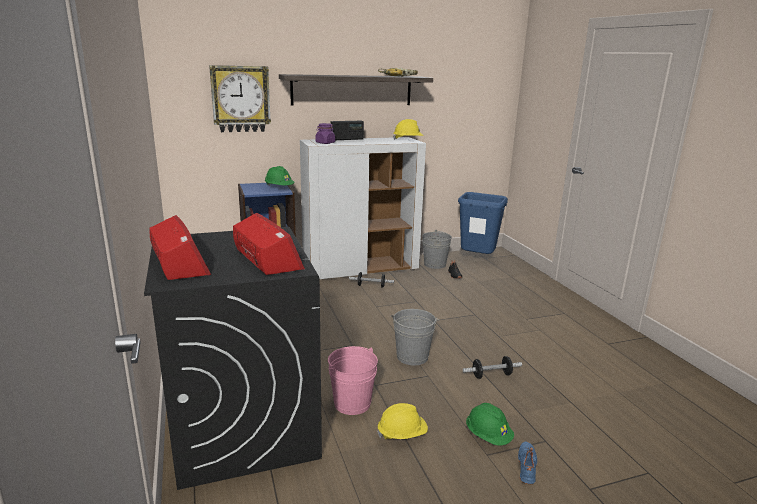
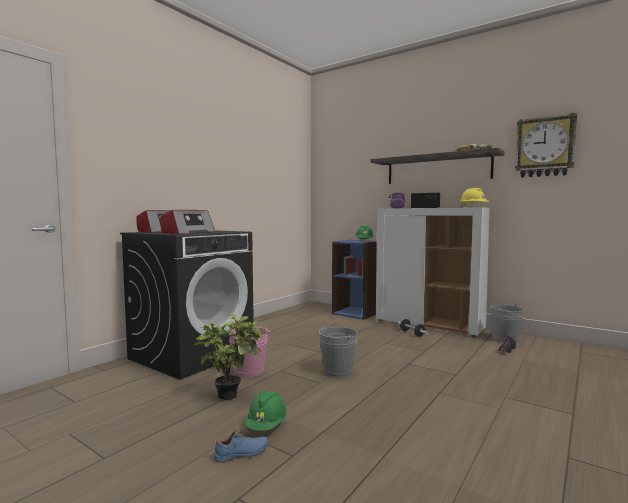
camera: 55 degrees right, 15 degrees down
wall clock [209,65,271,132] -> wall clock moved to [515,113,577,177]
yellow hard hat [377,403,428,439] -> potted plant [194,313,263,400]
blue trash can [458,192,508,254] -> none
dumbbell [463,356,522,379] -> none

